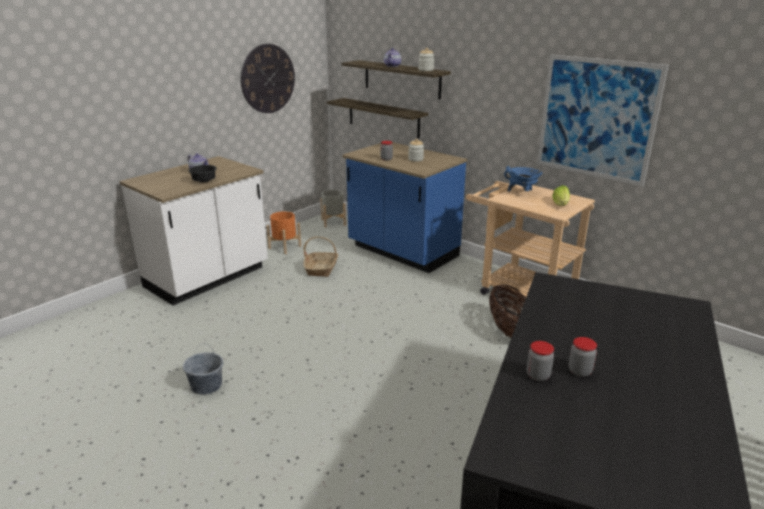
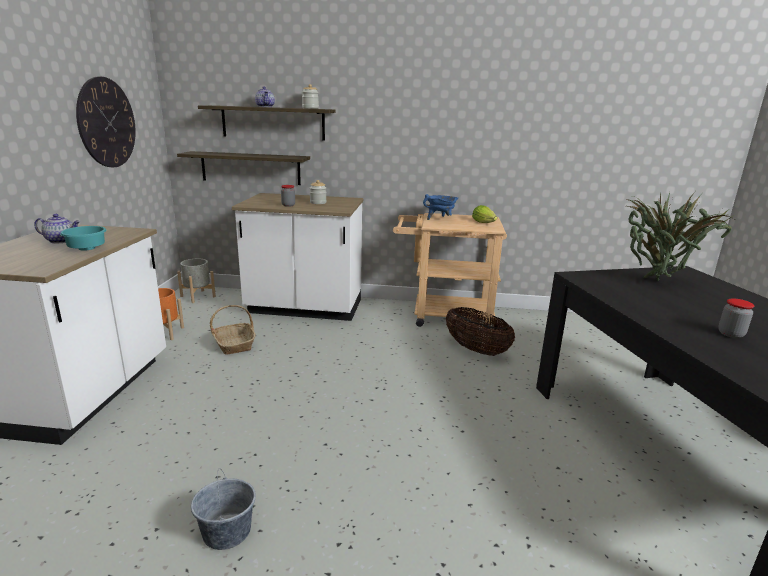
camera: 35 degrees left, 5 degrees down
black bowl [189,165,217,183] -> turquoise bowl [60,226,106,251]
blue counter [342,142,467,273] -> white counter [232,193,363,321]
jar [527,341,554,381] -> none
picture [537,55,668,186] -> none
none -> potted plant [628,191,734,281]

